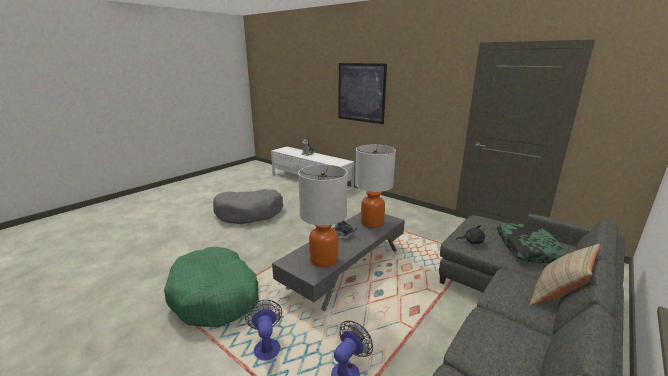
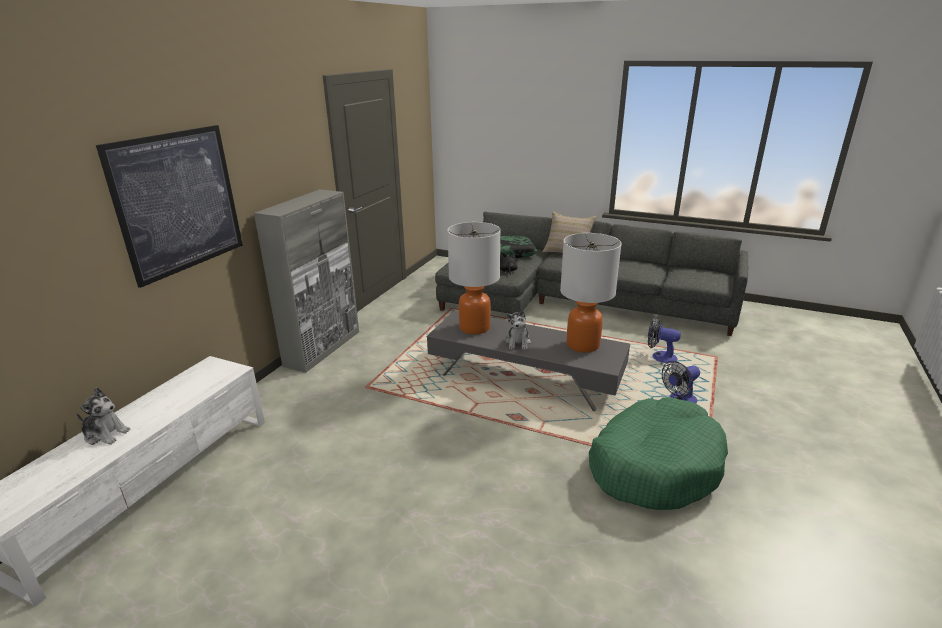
camera: 105 degrees left, 5 degrees up
grey dog bed [213,189,283,224] -> none
none -> grey cabinet [254,189,359,373]

